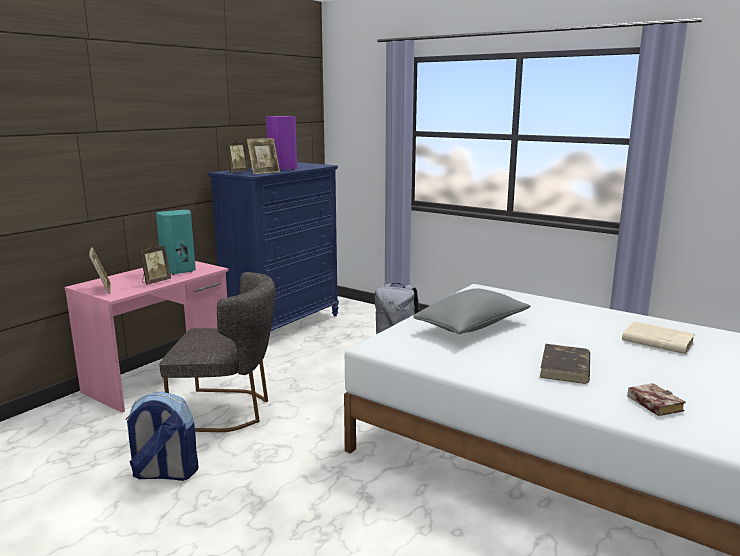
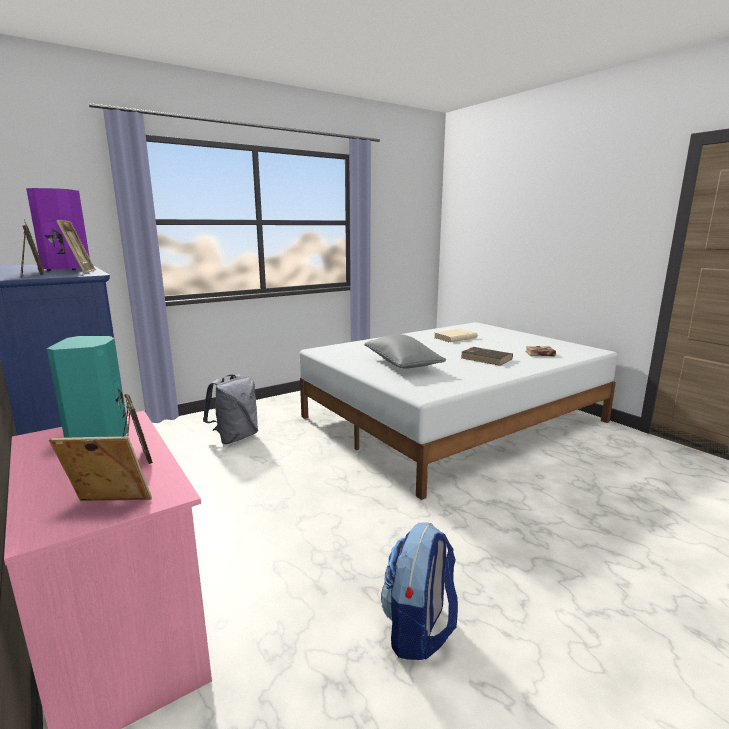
camera: 70 degrees left, 0 degrees up
grey chair [159,272,275,432] -> none

